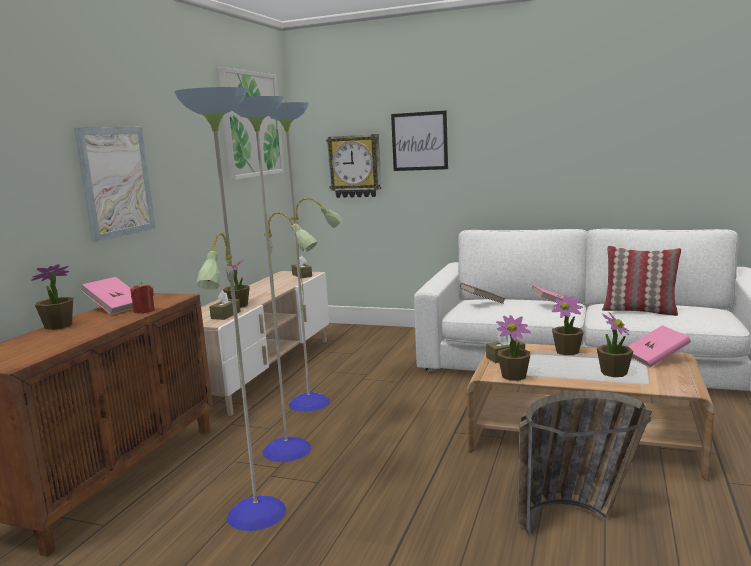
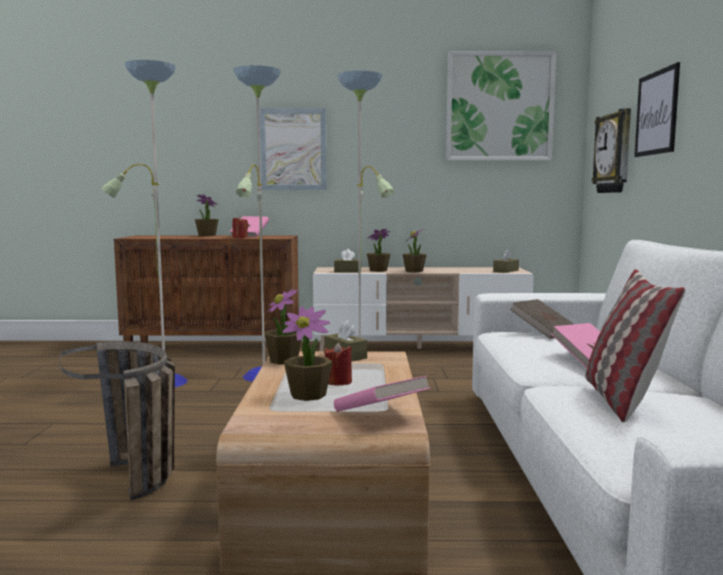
camera: 70 degrees right, 5 degrees down
potted plant [552,295,584,355] -> potted plant moved to [403,228,427,272]
none -> red candle [325,342,352,386]

